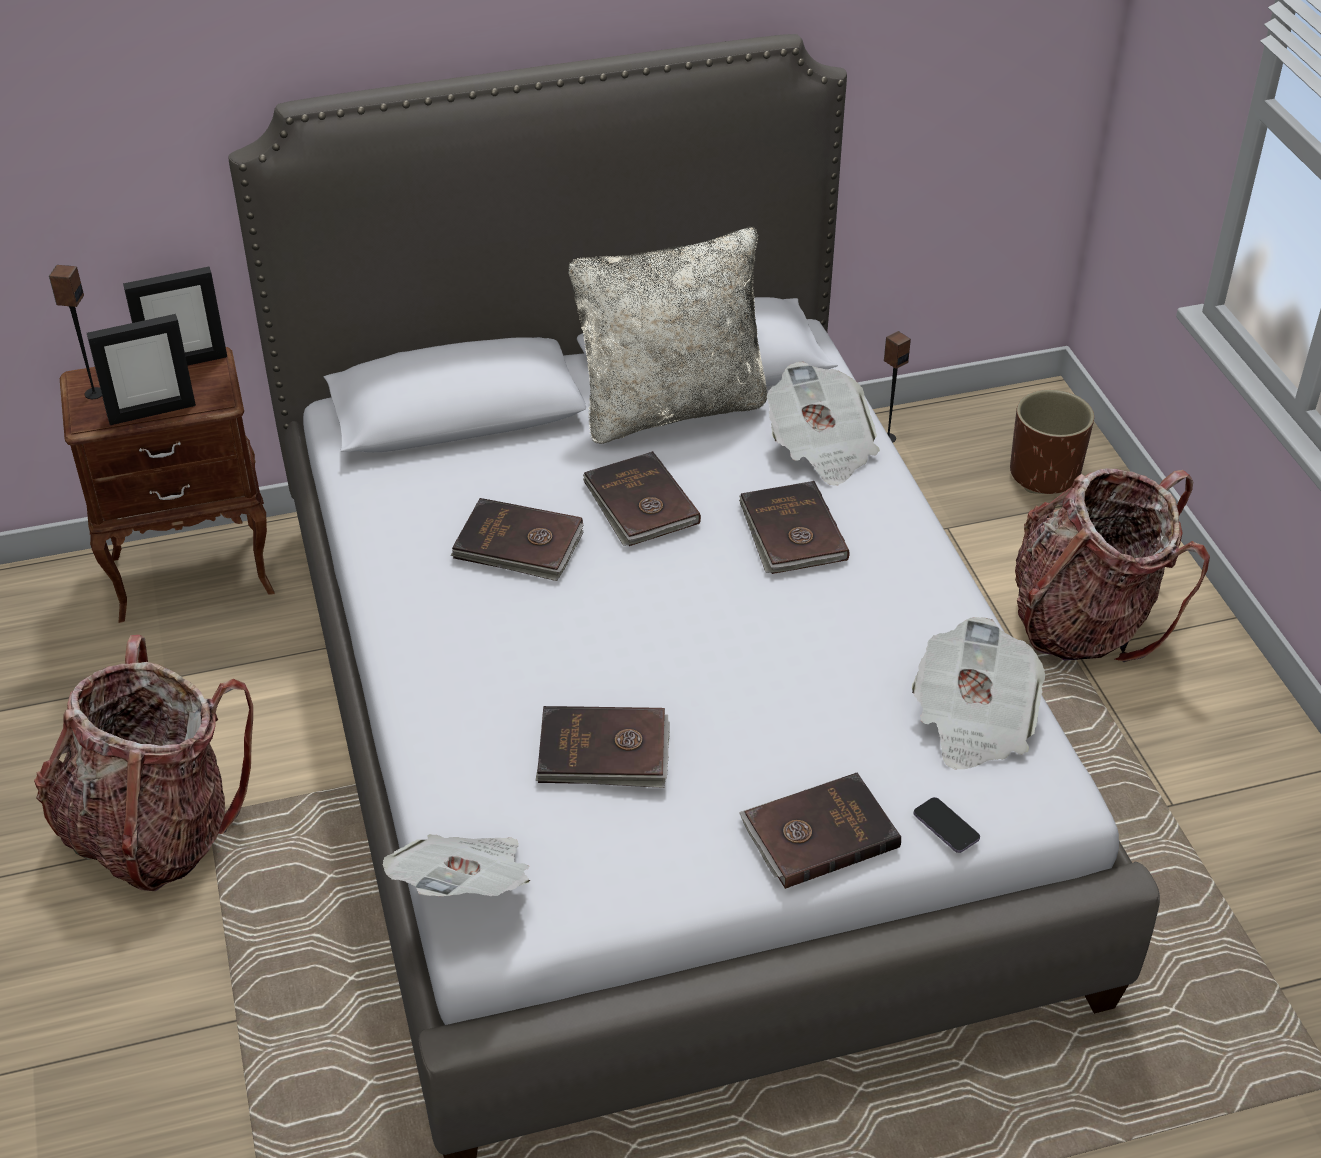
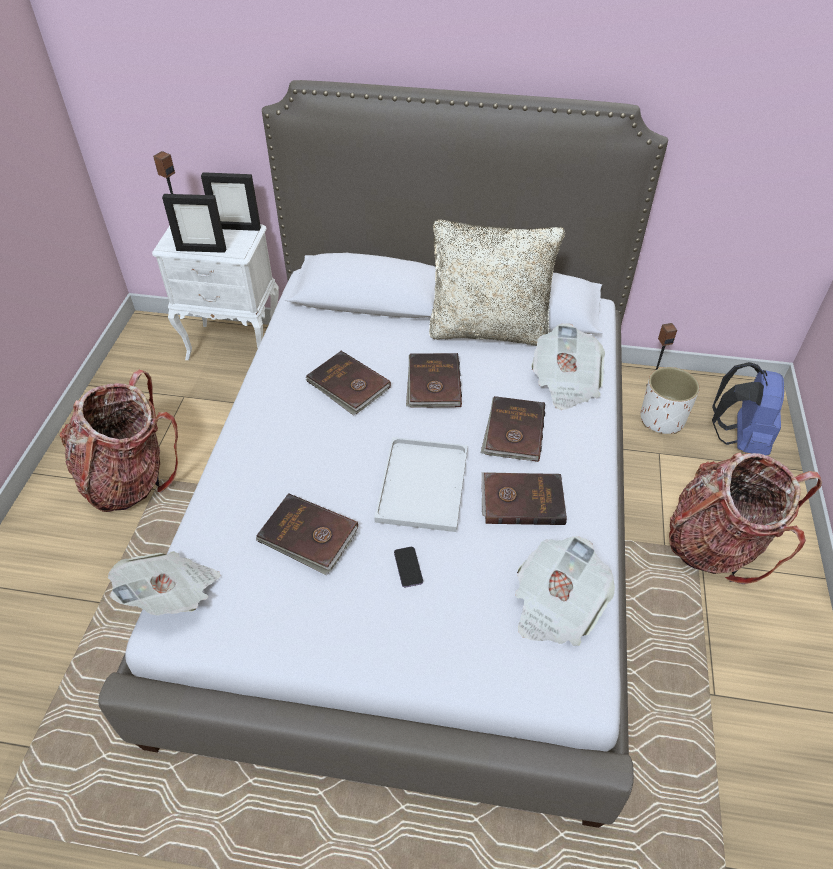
camera: 25 degrees right, 5 degrees up
brown nightstand [60,347,275,623] -> white nightstand [152,224,279,360]
brown book [739,773,901,889] -> brown book moved to [481,472,567,525]
phone [914,797,980,853] -> phone moved to [394,547,423,587]
brown planter [1010,390,1094,494] -> blue backpack [712,362,784,455]
none -> white tray [374,437,468,532]
none -> white planter [640,367,700,434]

